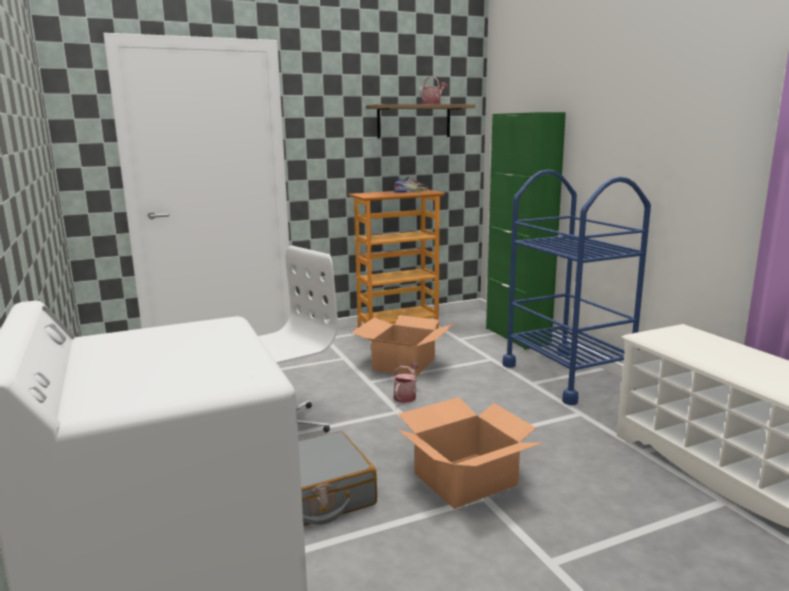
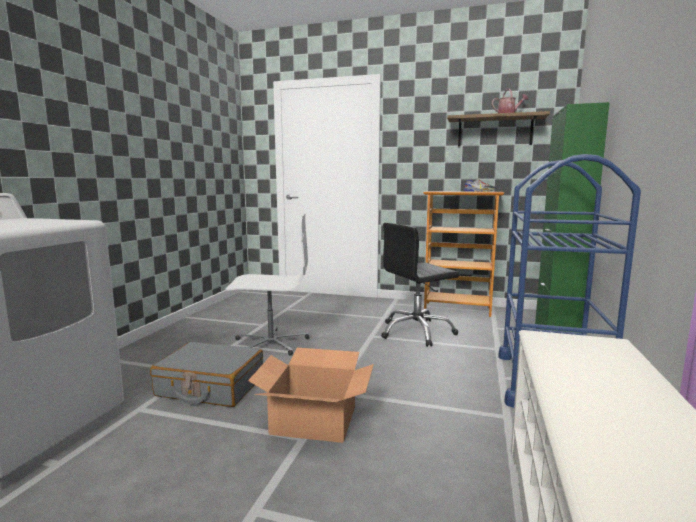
camera: 40 degrees right, 5 degrees down
cardboard box [351,315,455,377] -> black office chair [381,223,459,347]
watering can [393,363,420,403] -> none

